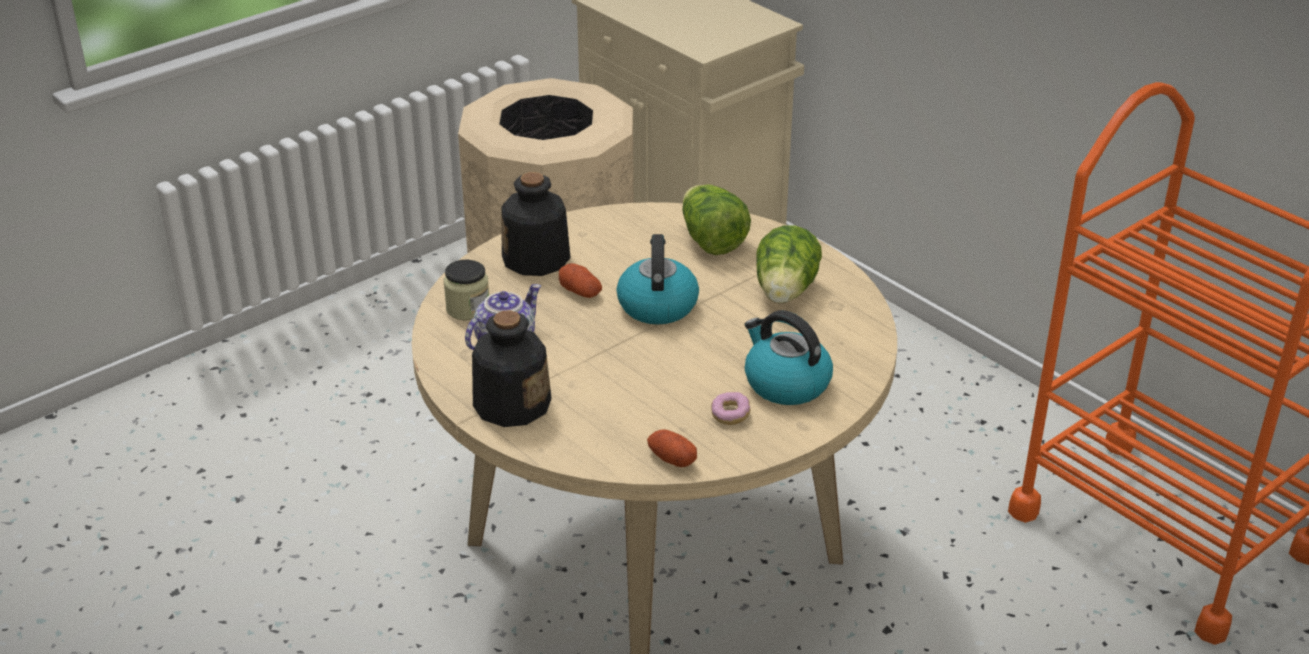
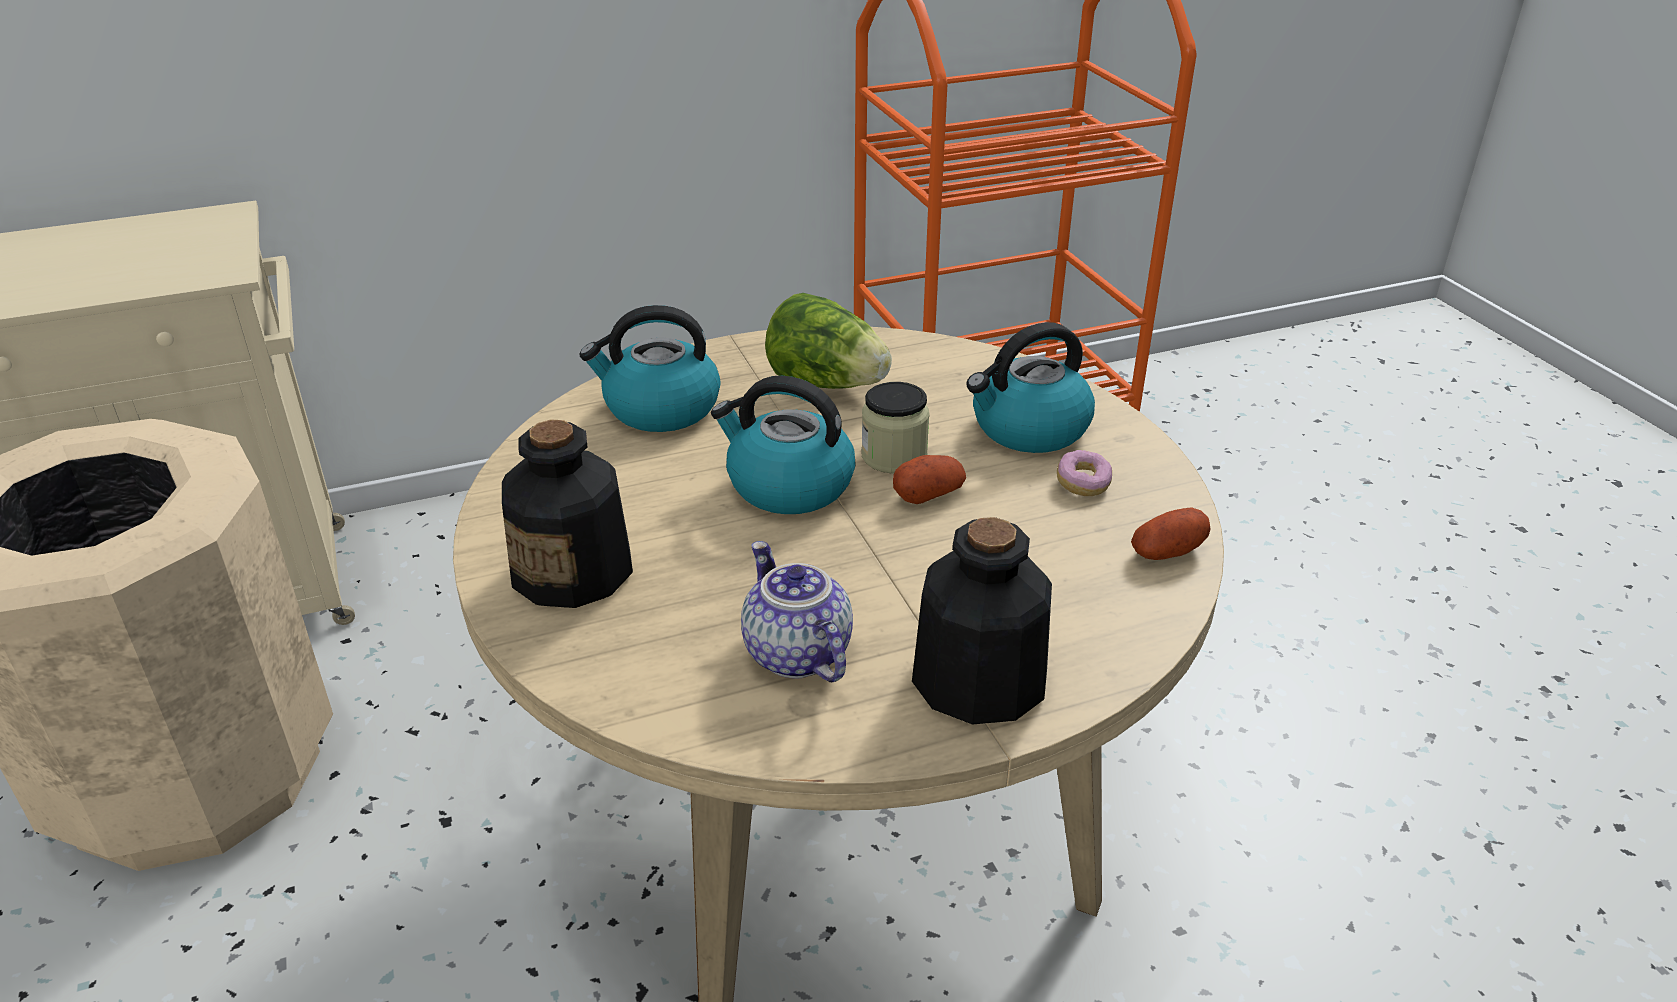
camera: 70 degrees left, 0 degrees up
jar [444,260,489,320] -> jar moved to [861,382,930,474]
potato [559,263,602,298] -> potato moved to [893,455,966,504]
lettuce [682,184,751,255] -> kettle [579,305,720,432]

